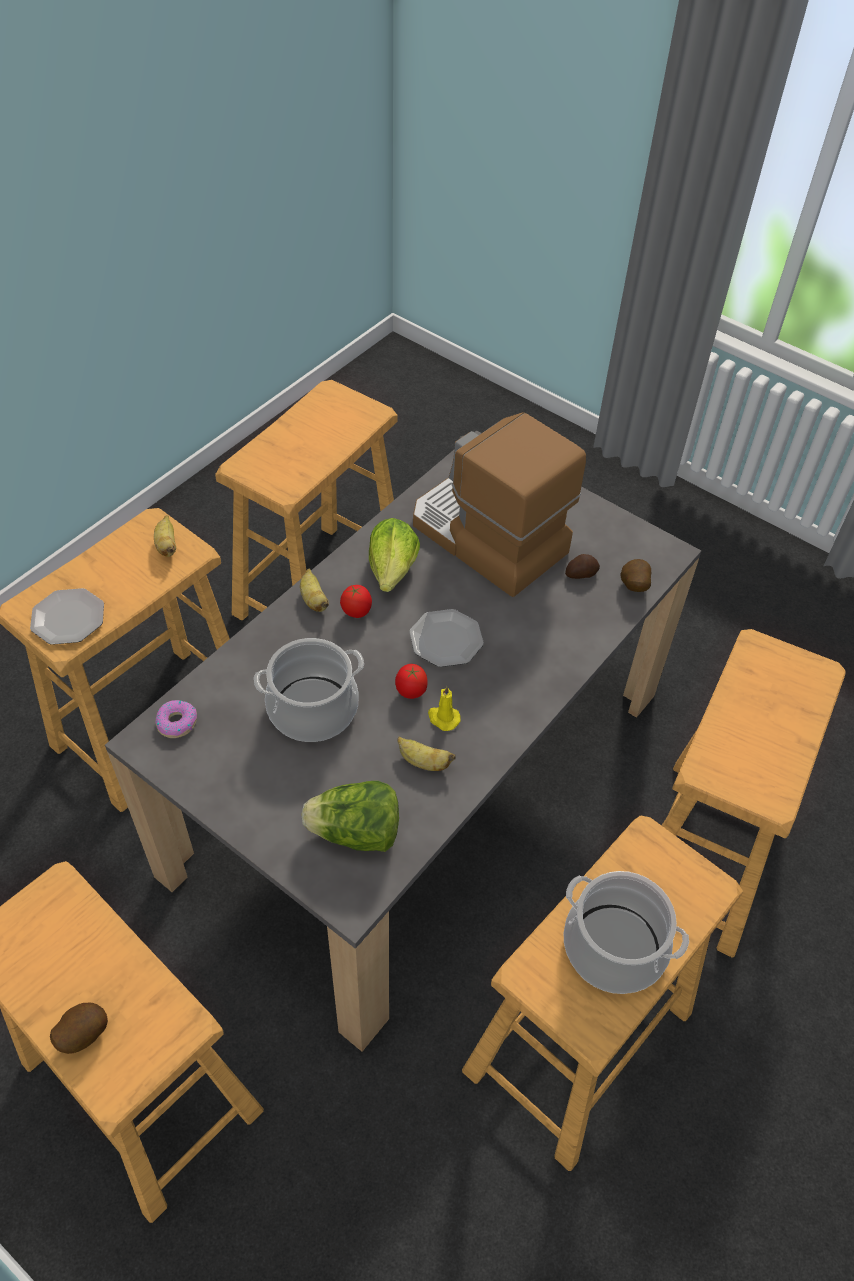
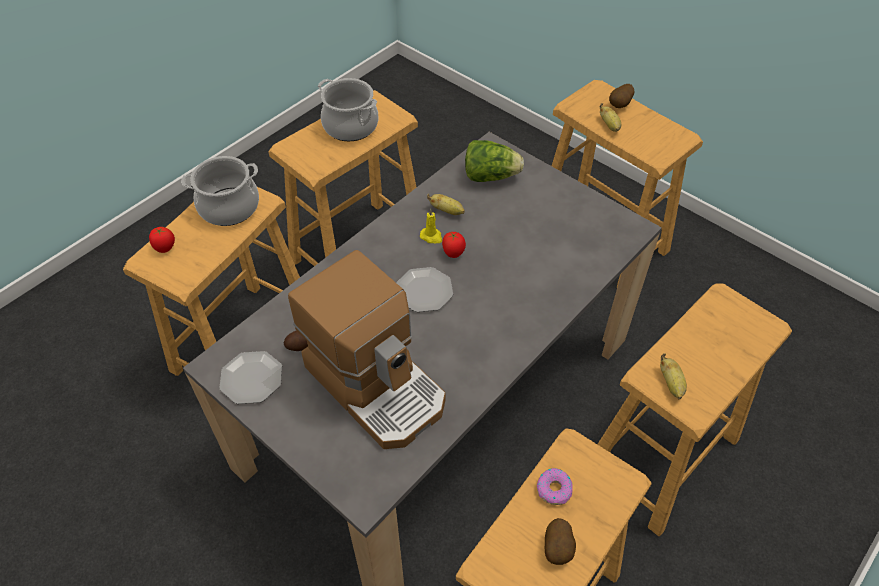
camera: 175 degrees left, 0 degrees up
plate [30,588,104,645] -> plate moved to [219,351,282,404]
donut [155,700,197,738] -> donut moved to [537,468,573,505]
cooking pot [254,638,364,742] -> cooking pot moved to [181,156,259,226]
banana [300,569,329,612] -> banana moved to [599,103,621,132]
tomato [340,585,372,618] -> tomato moved to [149,227,175,253]
lettuce [369,518,420,592] -> none
potato [620,559,651,592] -> potato moved to [545,518,576,565]

